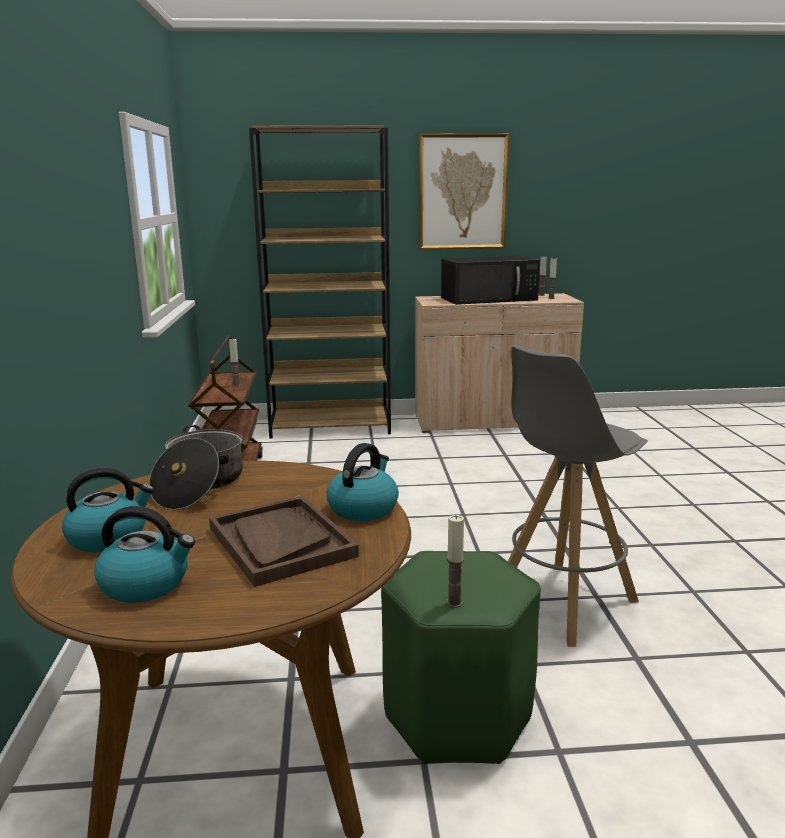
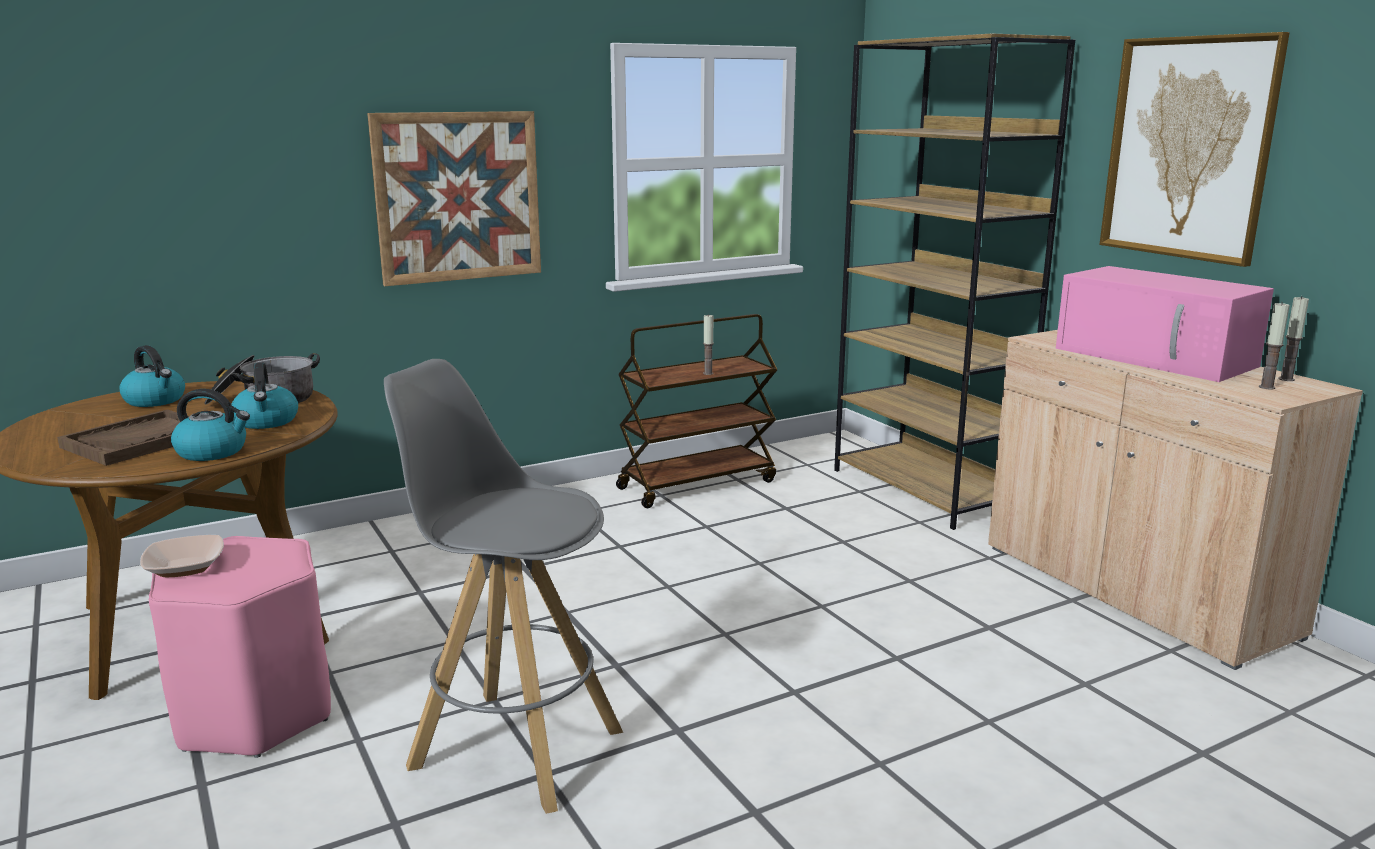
camera: 65 degrees right, 0 degrees up
kettle [94,506,195,603] -> kettle moved to [231,363,298,429]
green stool [381,551,541,764] -> pink stool [149,536,331,758]
black microwave [441,256,540,305] -> pink microwave [1056,266,1274,382]
candle [446,515,464,608] -> bowl [140,535,224,577]
none -> picture [367,111,541,286]

